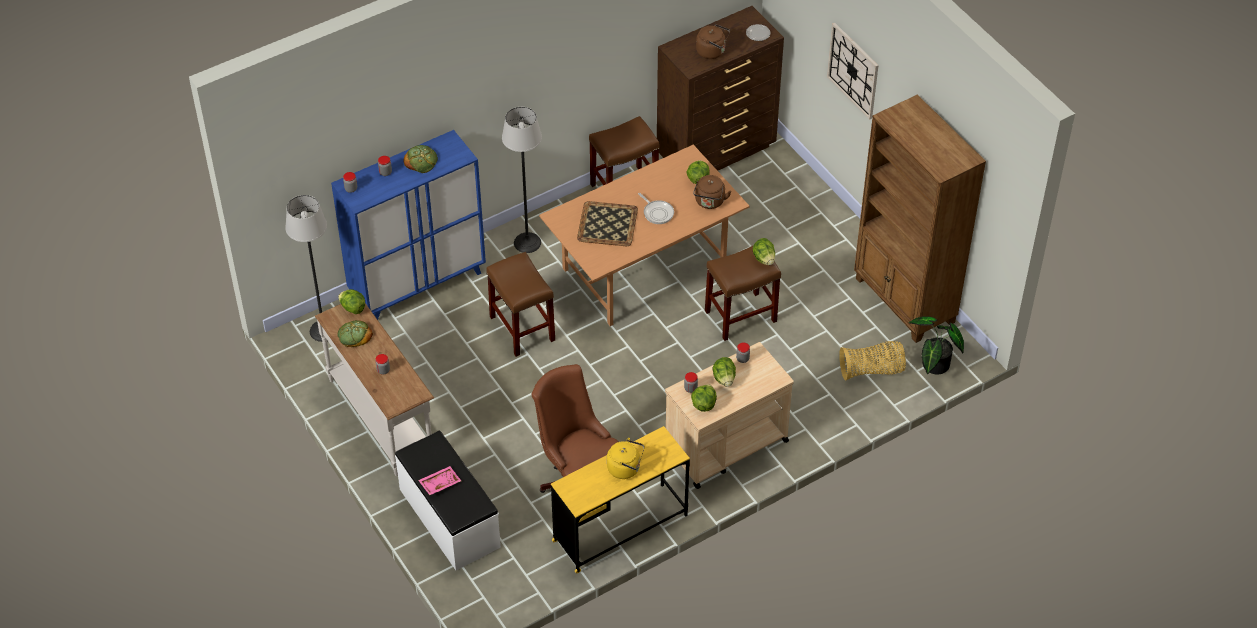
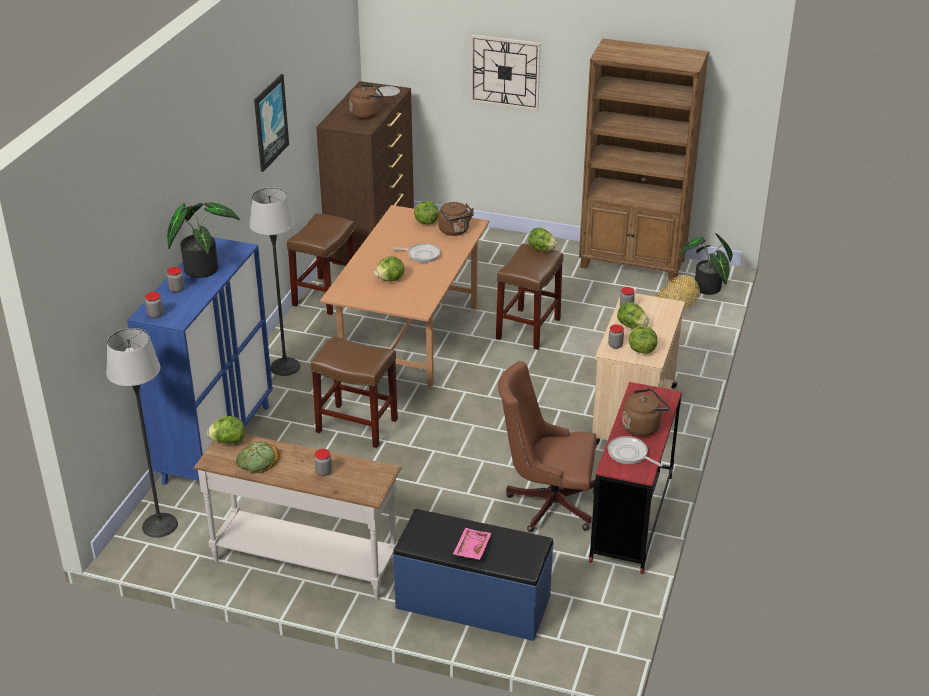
camera: 40 degrees left, 15 degrees down
white bench [395,431,501,570] -> blue bench [393,509,554,641]
bread [404,145,438,173] -> potted plant [167,203,240,278]
yellow desk [551,426,690,573] -> red desk [589,382,682,574]
tray [577,201,638,246] -> lettuce [374,256,405,281]
yellow kettle [607,438,645,479] -> brown kettle [622,389,670,436]
none -> picture [254,74,289,172]
none -> frying pan [608,436,663,467]

